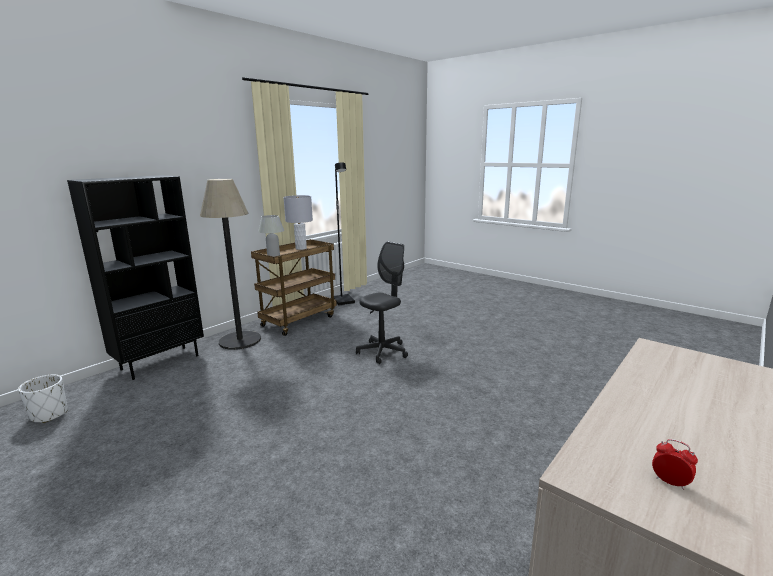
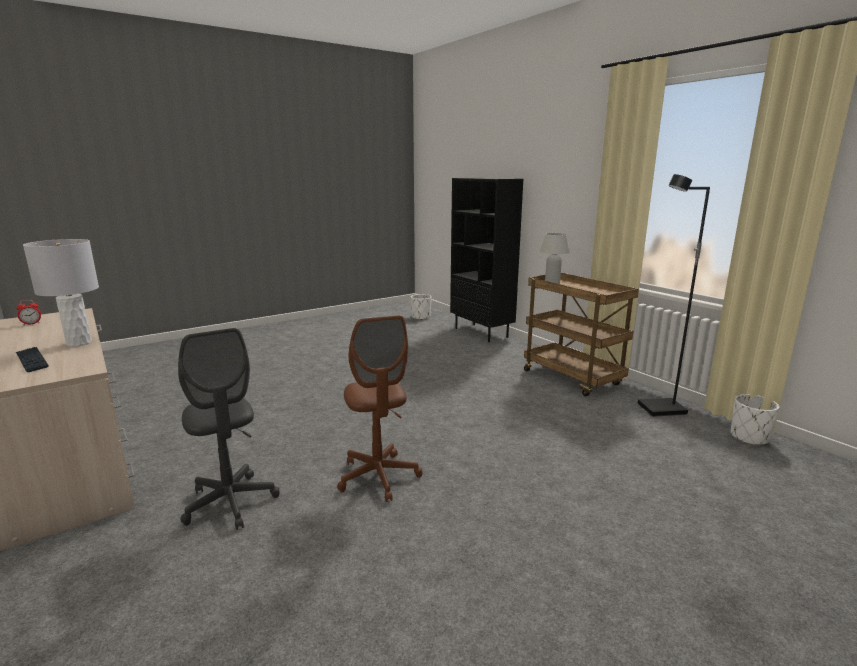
camera: 105 degrees right, 0 degrees up
floor lamp [200,179,261,350] -> none
grey table lamp [283,195,313,250] -> grey table lamp moved to [23,239,99,347]
grey office chair [356,241,408,364] -> grey office chair moved to [178,328,280,530]
none -> keyboard [16,347,49,372]
none -> brown office chair [337,316,422,502]
none -> white planter [731,394,780,445]

